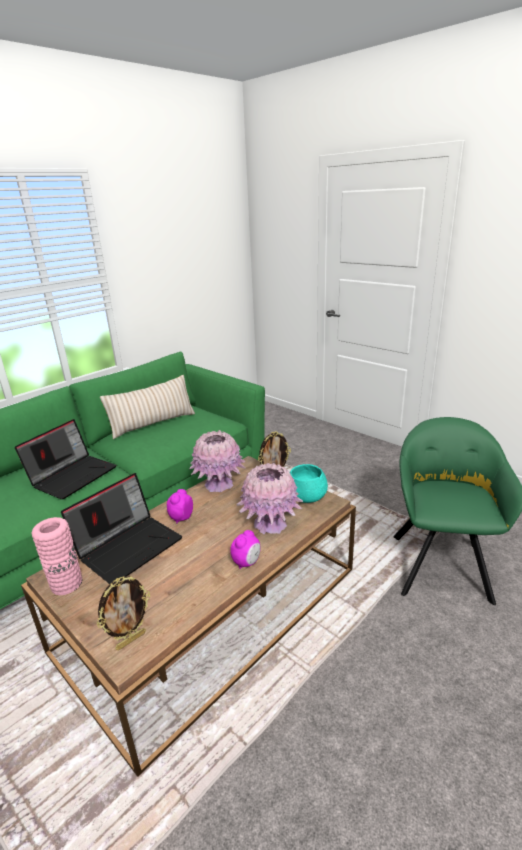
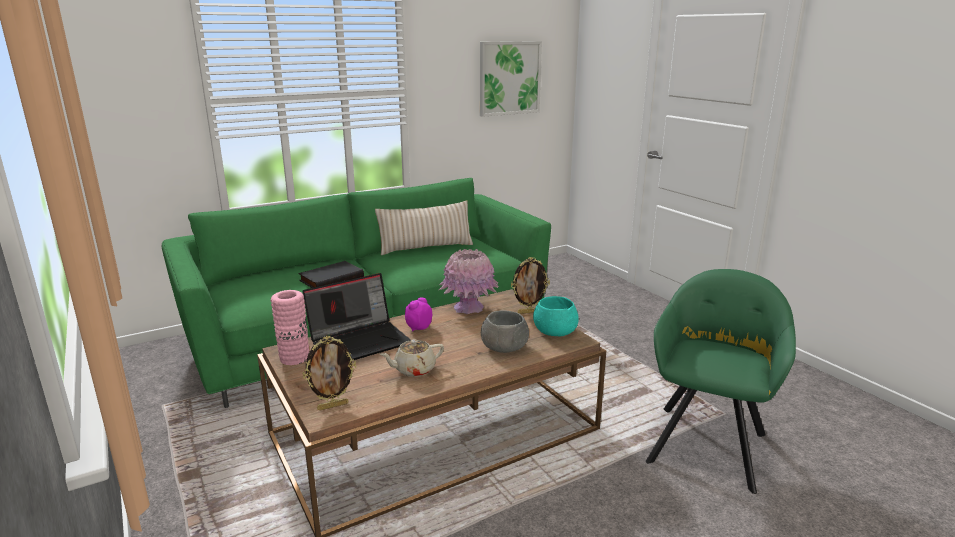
camera: 15 degrees right, 5 degrees down
laptop [15,419,116,500] -> black book [299,261,364,288]
alarm clock [230,530,261,569] -> none
pink vase [236,462,303,534] -> grey bowl [481,311,529,353]
none -> beige teapot [380,339,444,377]
none -> picture [480,41,542,117]

